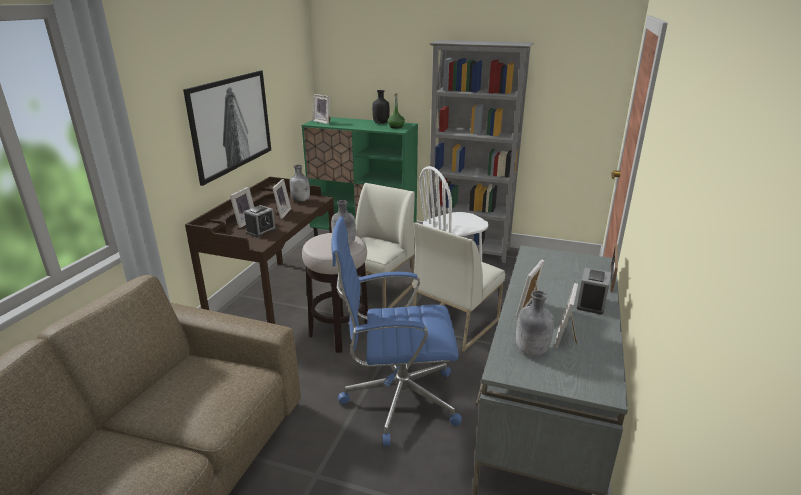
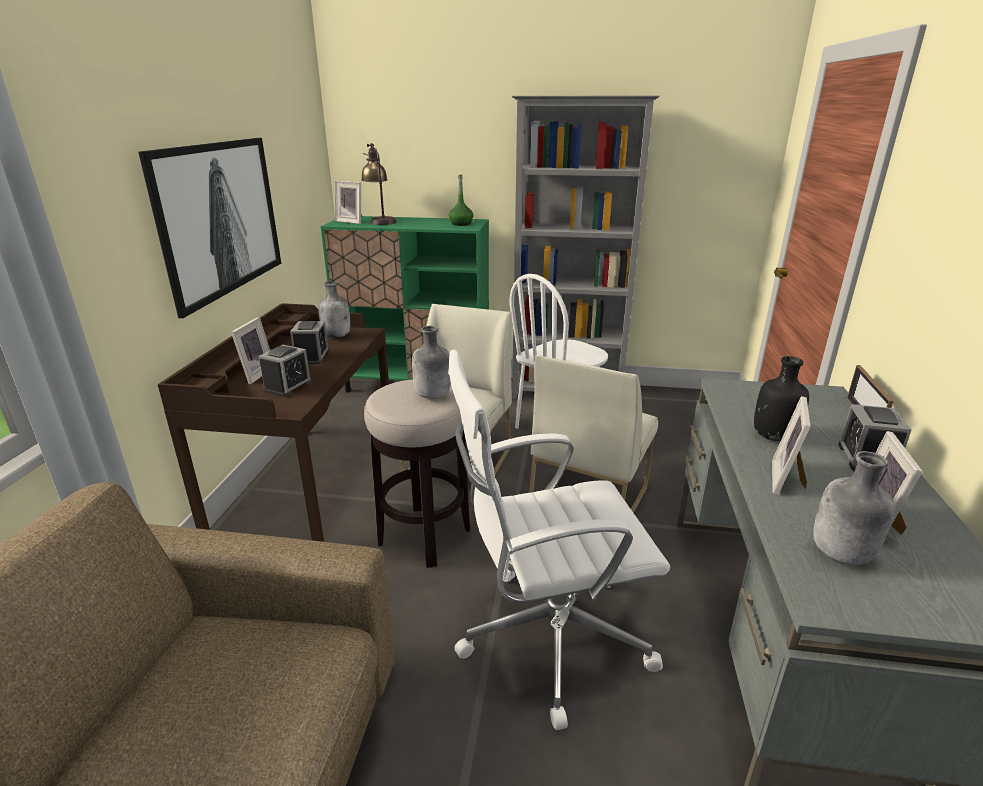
camera: 10 degrees left, 0 degrees up
picture frame [273,179,291,219] -> alarm clock [290,321,329,365]
blue office chair [331,216,462,446] -> white office chair [448,350,670,730]
black bottle [372,90,390,124] -> black bottle moved to [754,356,809,442]
none -> table lamp [361,143,396,225]

